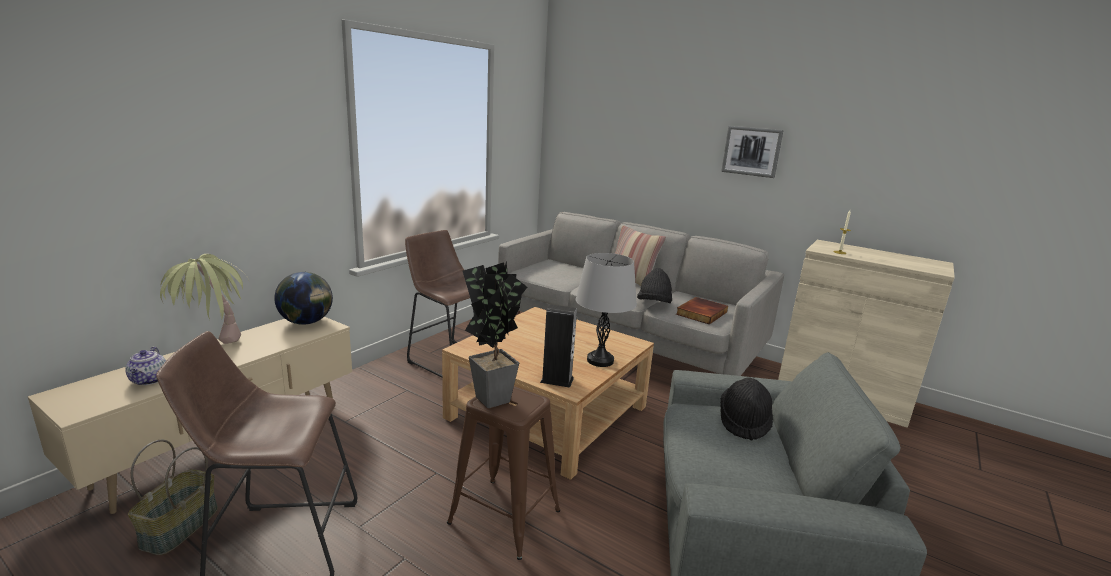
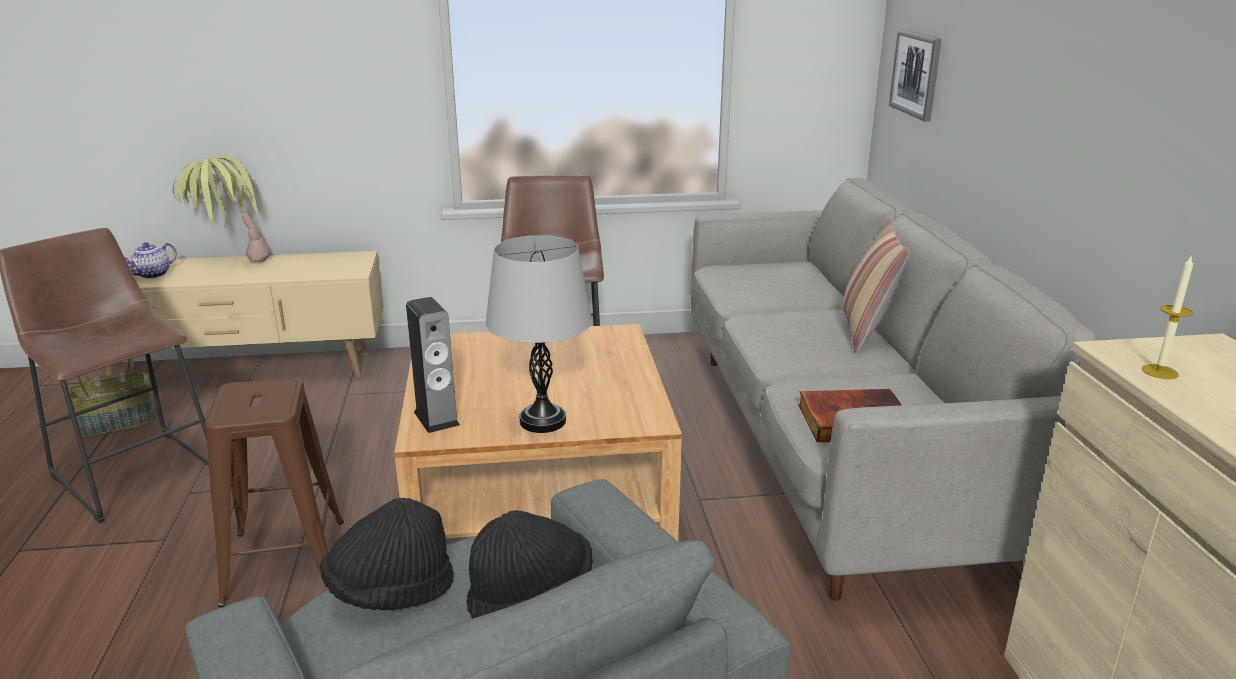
camera: 50 degrees right, 5 degrees up
globe [274,272,333,325] -> none
potted plant [462,261,528,408] -> none
black hat [637,268,672,303] -> black hat moved to [320,498,454,611]
picture [721,126,783,178] -> picture moved to [889,29,942,122]

